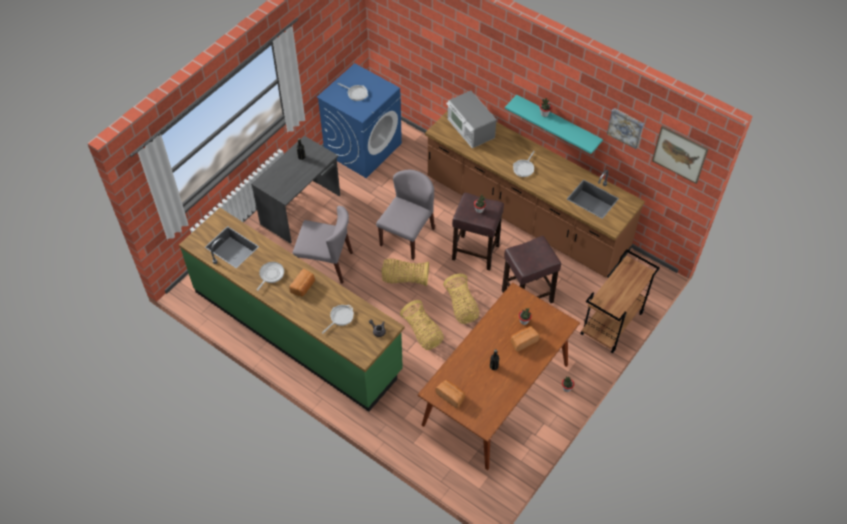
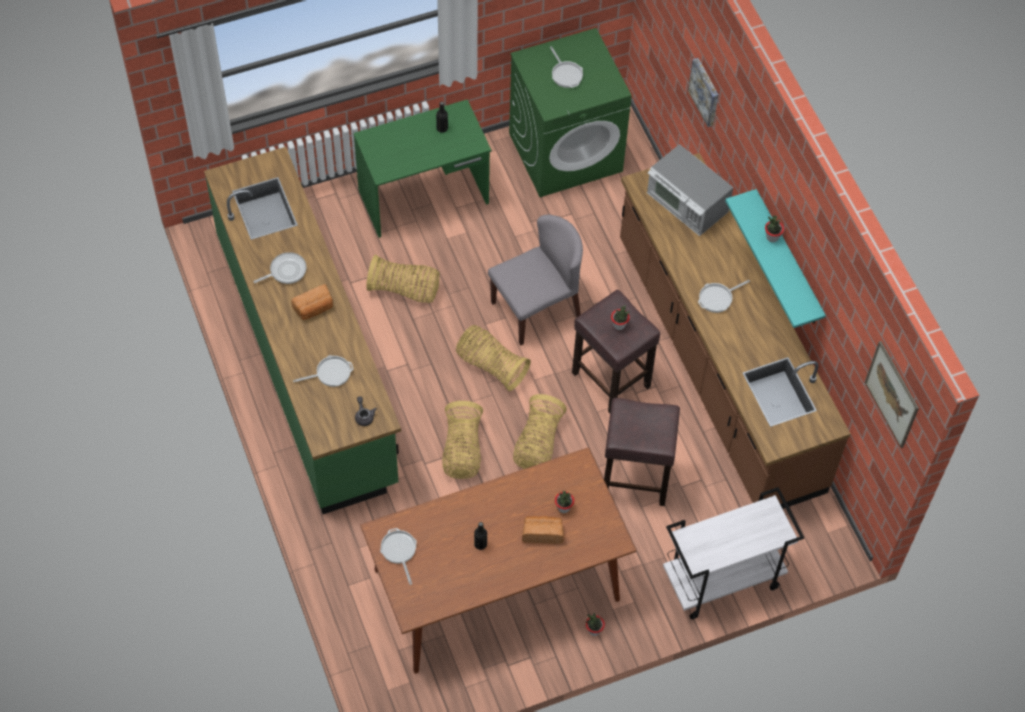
camera: 30 degrees right, 5 degrees up
grey desk [251,136,340,244] -> green desk [353,99,491,238]
grey chair [293,206,353,284] -> basket [366,255,440,303]
blue washing machine [317,63,402,178] -> green washing machine [509,28,631,197]
bread [436,380,465,409] -> frying pan [380,528,417,585]
microwave [446,91,497,148] -> microwave turned 45 degrees counterclockwise [647,144,733,236]
brown cart [580,249,660,353] -> white cart [663,487,804,619]
picture [607,108,644,149] -> picture moved to [688,58,719,127]

